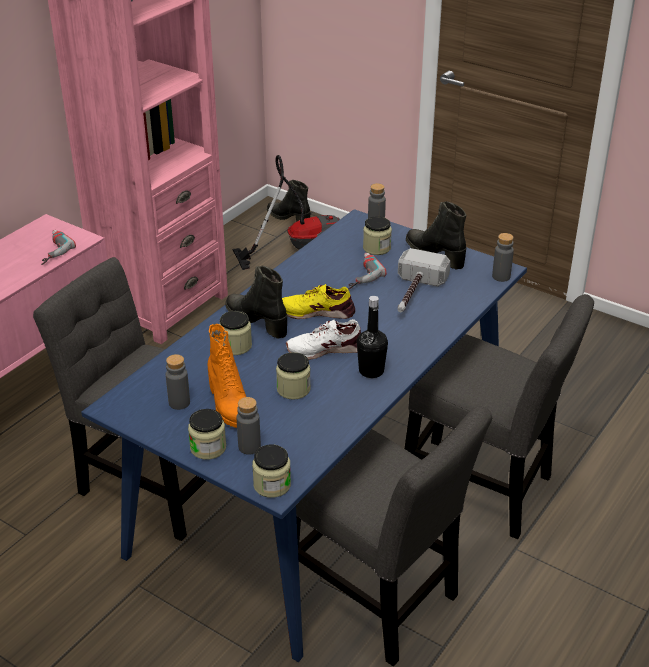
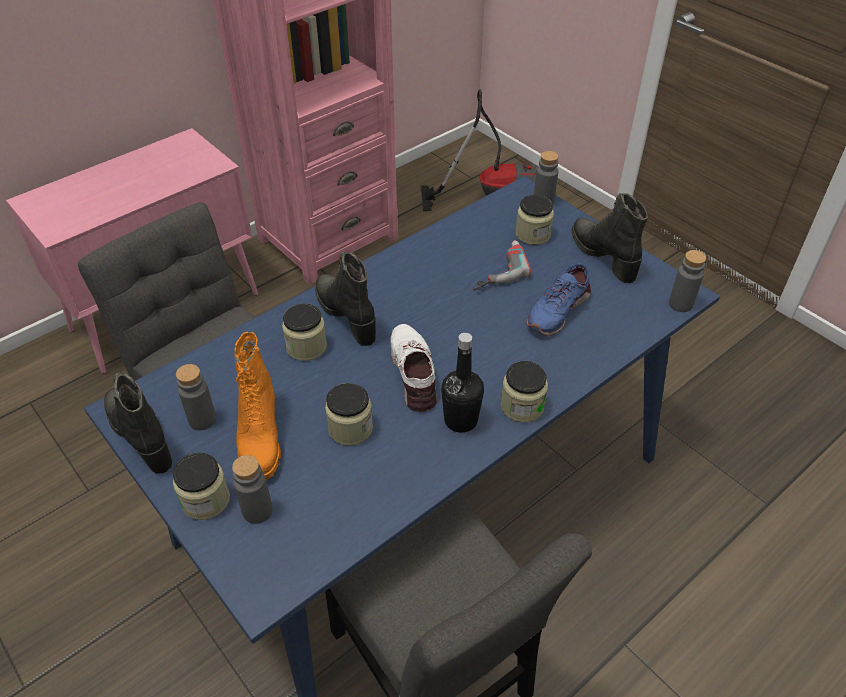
camera: 15 degrees right, 10 degrees up
power drill [41,230,76,265] -> none
jar [252,444,291,498] -> jar moved to [501,361,548,422]
black boot [267,180,310,222] -> black boot moved to [104,372,172,474]
yellow shoe [282,284,355,319] -> none
white shoe [286,319,361,360] -> white shoe turned 75 degrees clockwise [390,324,437,412]
hammer [398,248,451,312] -> blue shoe [526,263,591,336]
grey chair [405,294,594,539] -> none

